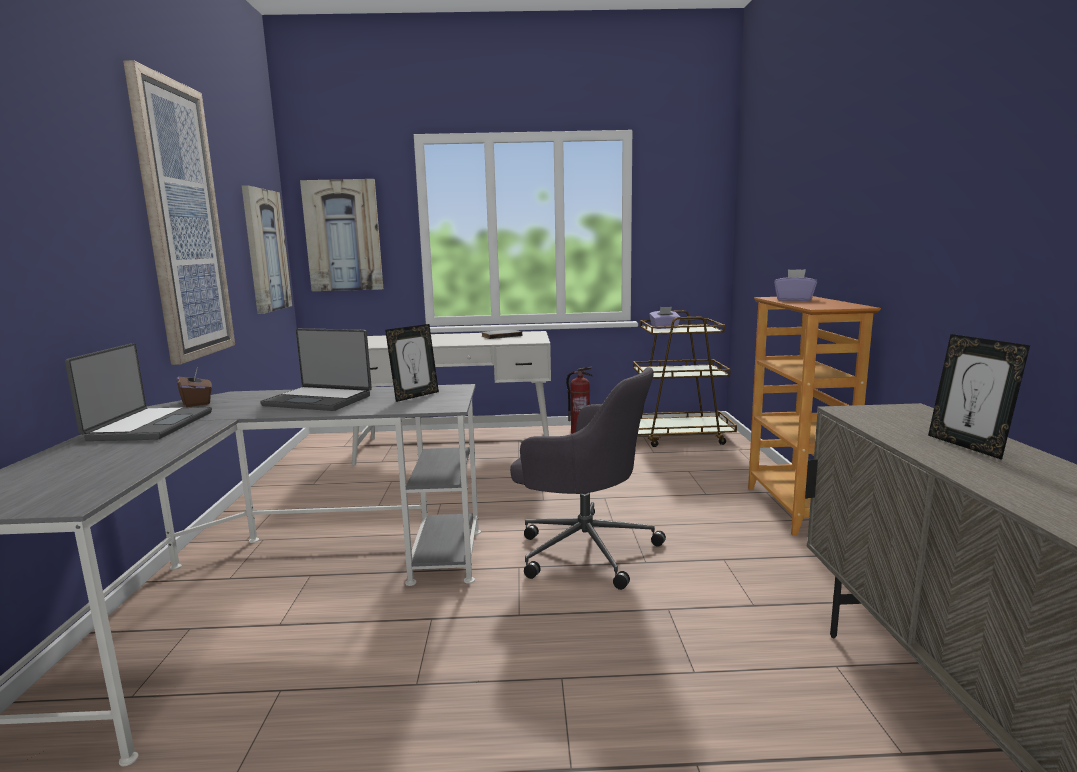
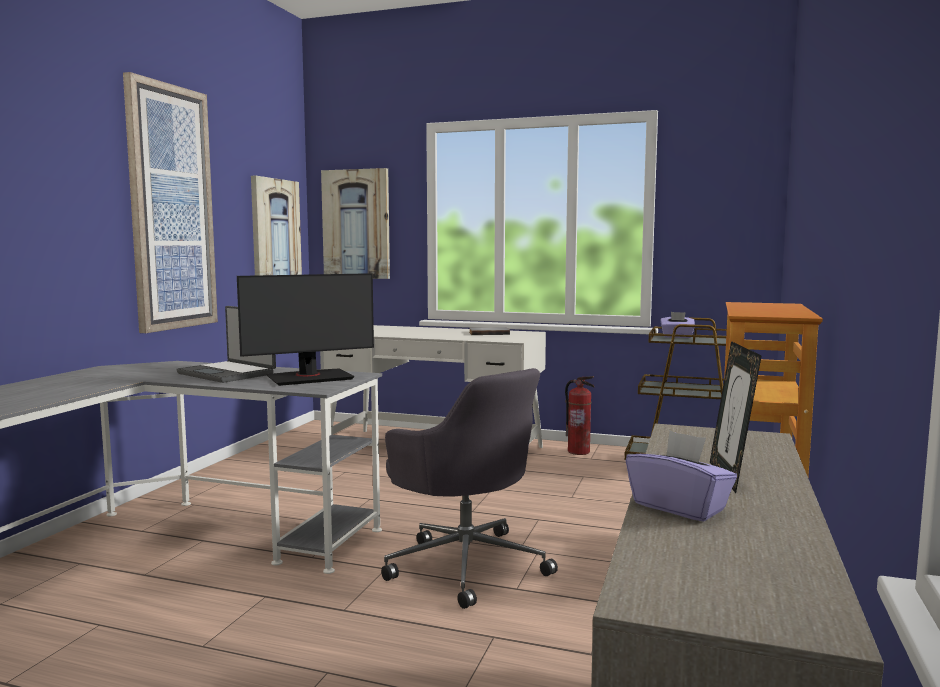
camera: 20 degrees right, 5 degrees down
laptop [65,343,212,441] -> none
brown tissue box [177,369,212,407] -> none
picture frame [385,324,439,402] -> monitor [237,273,374,386]
purple tissue box [774,269,817,301] -> purple tissue box moved to [626,431,737,522]

